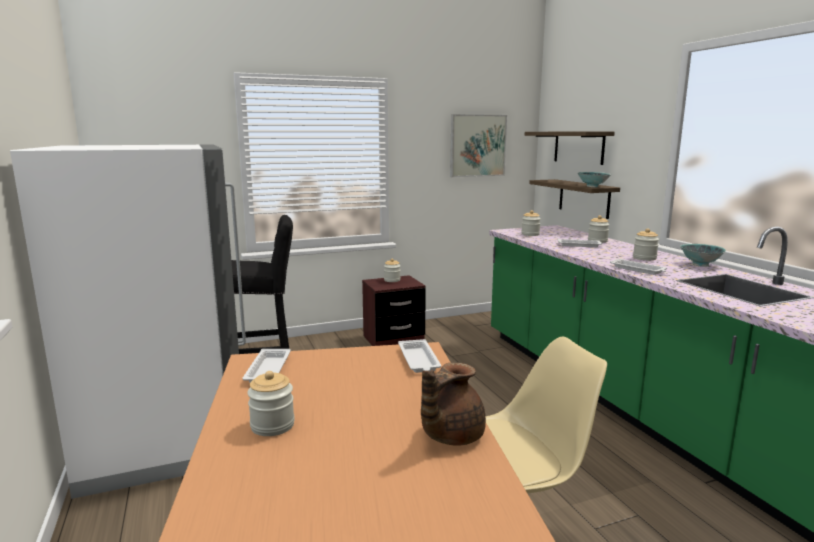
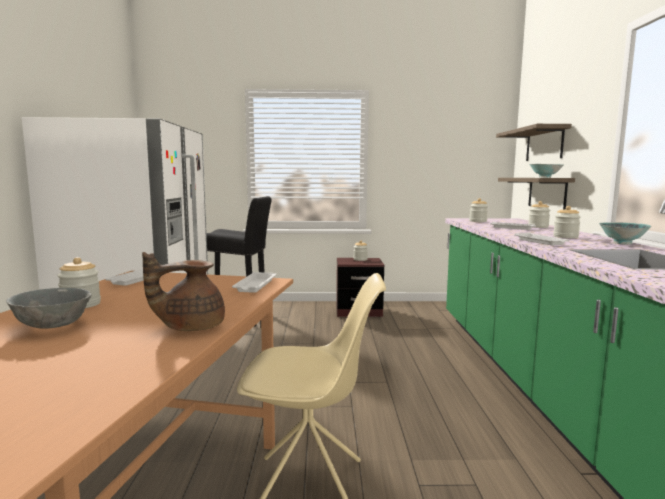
camera: 20 degrees right, 5 degrees down
picture [450,114,507,177] -> none
none -> grey bowl [6,288,92,329]

